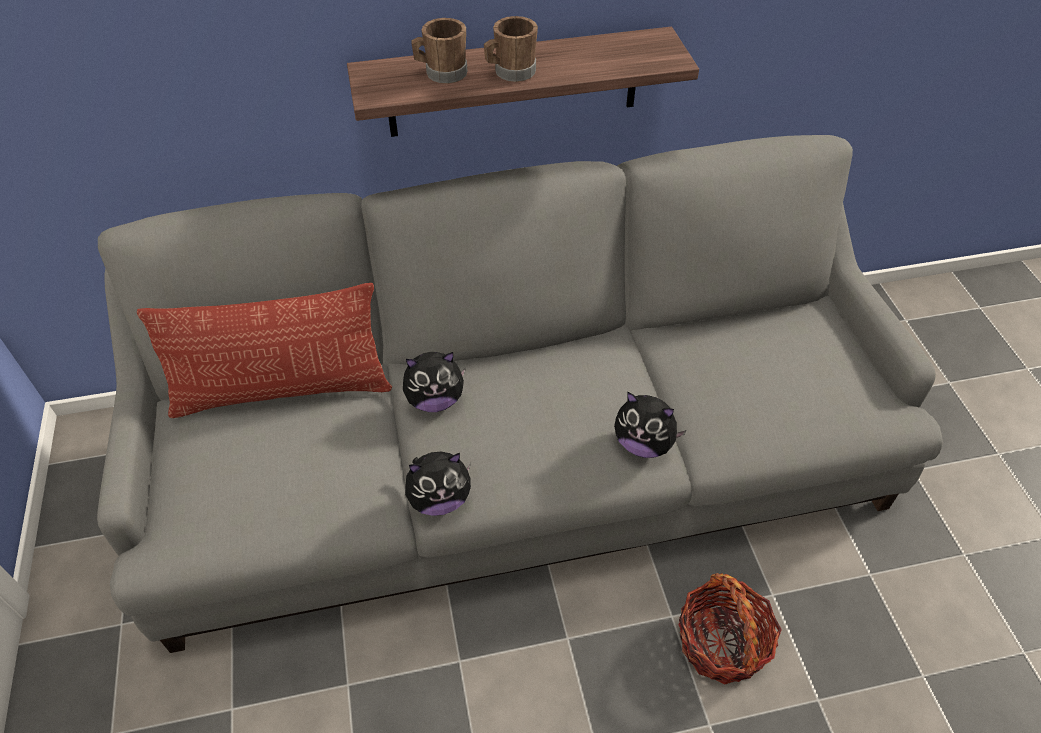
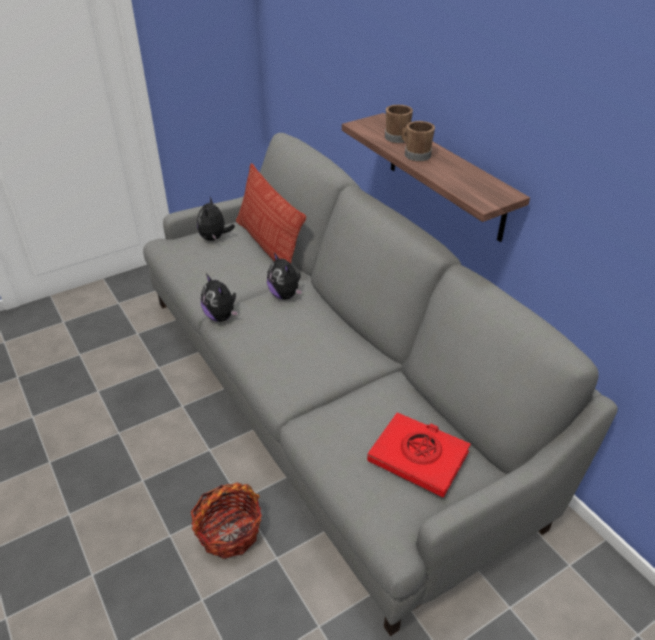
camera: 70 degrees right, 10 degrees down
plush toy [614,392,687,458] -> plush toy moved to [197,197,235,241]
none -> red book [367,412,471,497]

